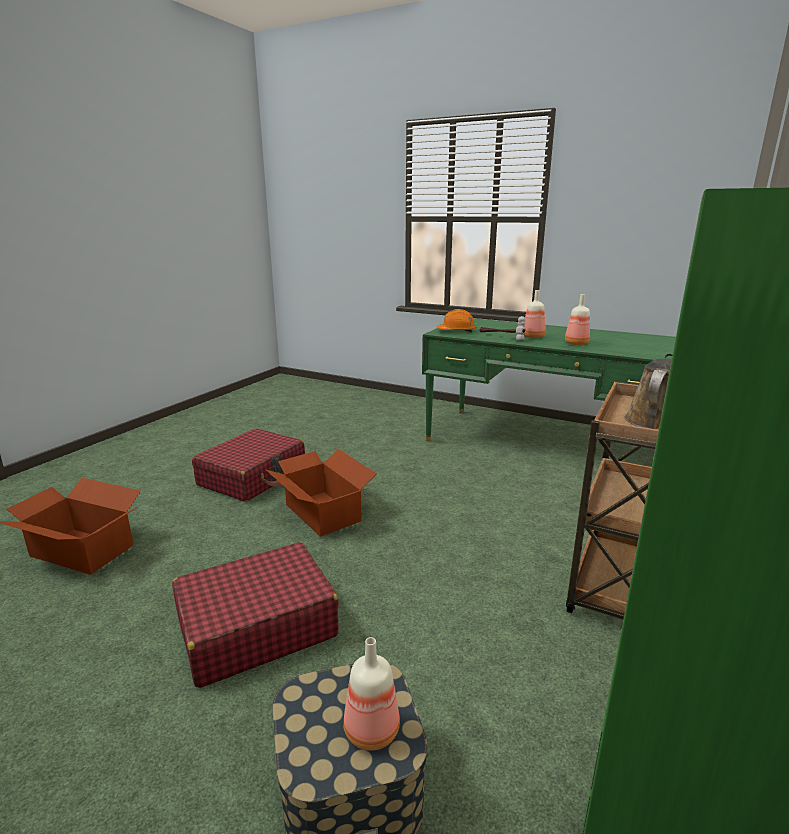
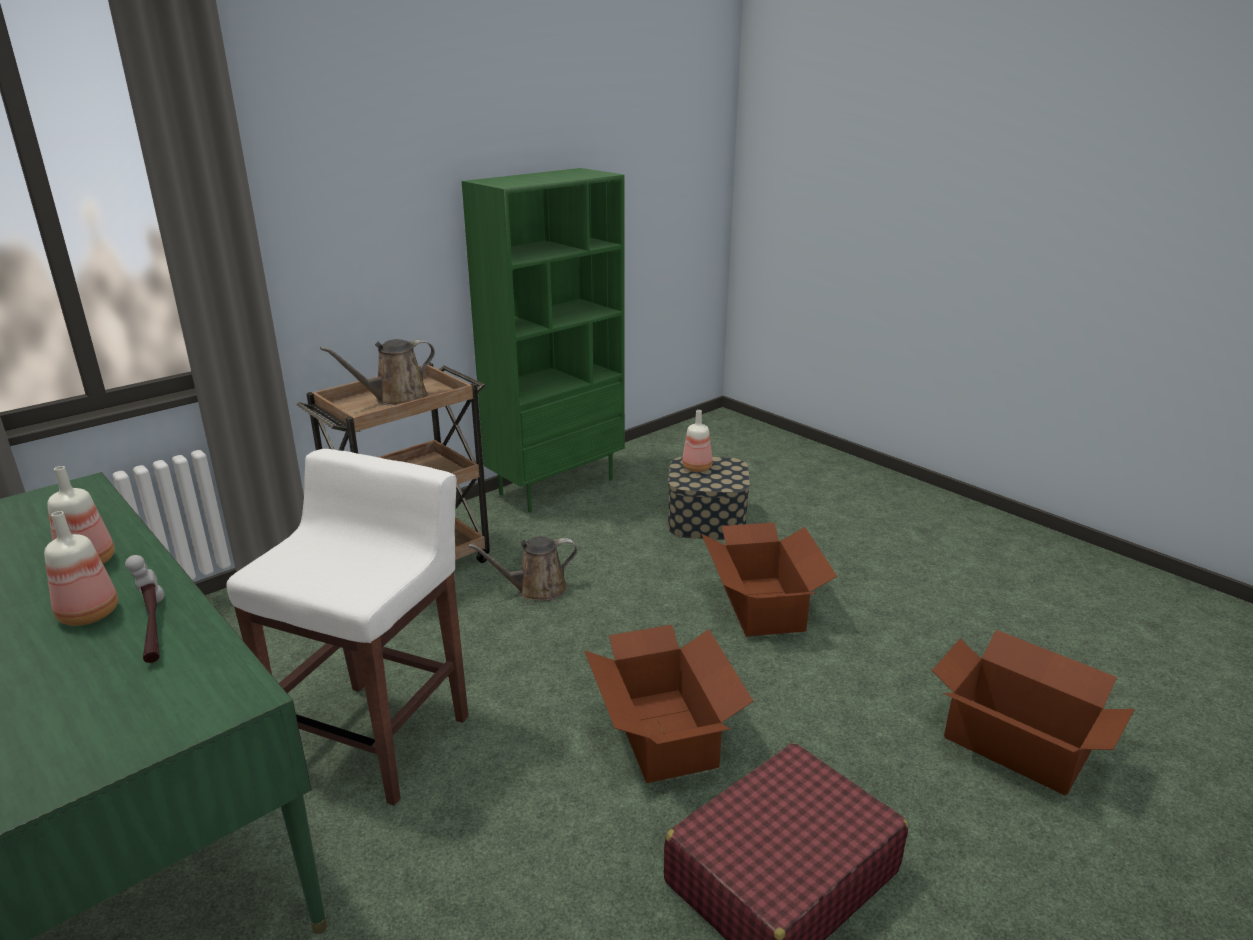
camera: 160 degrees left, 5 degrees up
red suitcase [172,542,339,688] -> cardboard box [702,522,838,637]
orange hard hat [436,309,476,332] -> none
none -> white stool [226,449,468,806]
none -> brown watering can [468,536,577,601]

